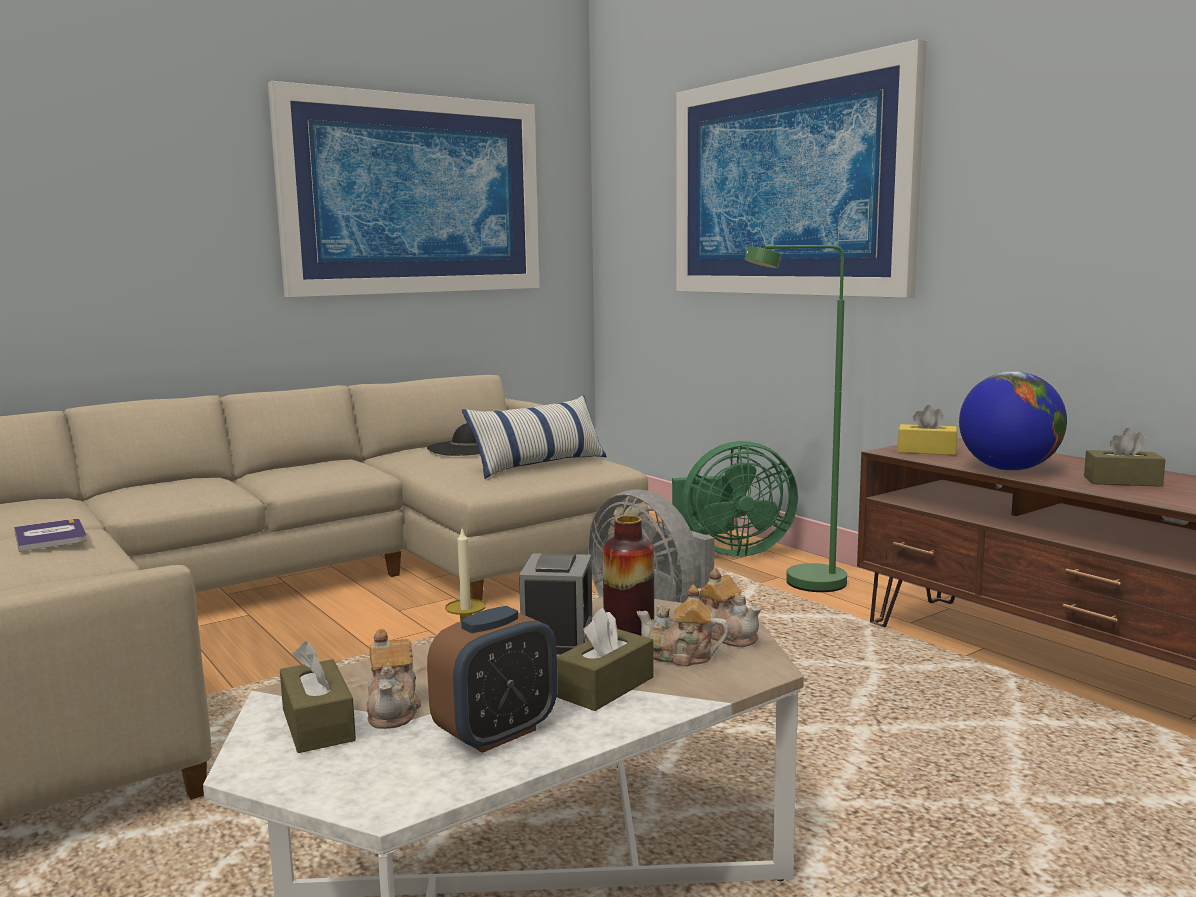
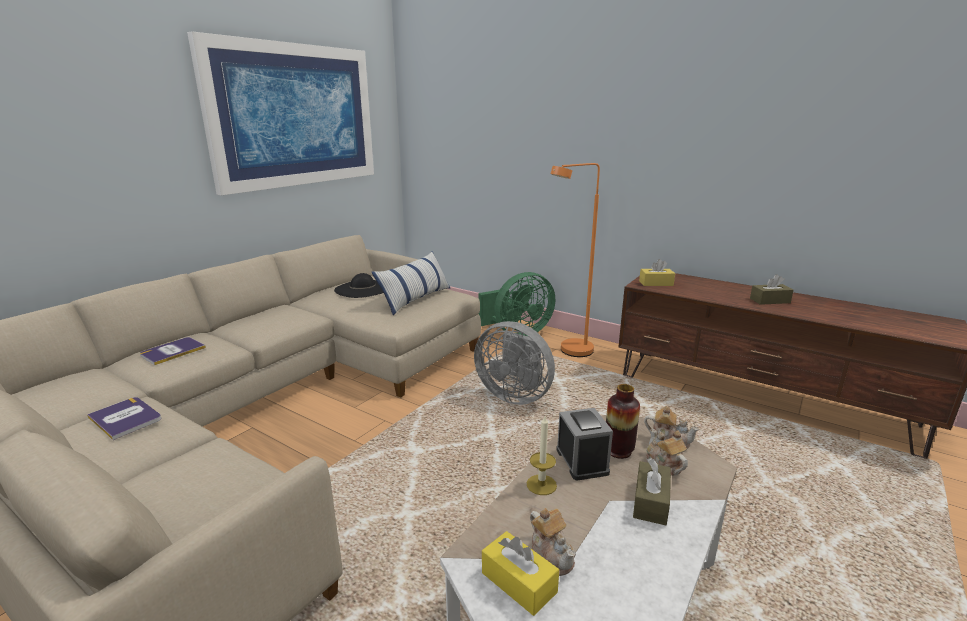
camera: 20 degrees left, 10 degrees up
brown tissue box [280,641,356,753] -> yellow tissue box [482,531,559,616]
alarm clock [427,606,557,753] -> none
teapot [637,585,729,667] -> teapot turned 75 degrees clockwise [646,429,688,476]
picture [676,39,927,298] -> none
green floor lamp [745,245,847,592] -> orange floor lamp [551,163,600,357]
globe [959,371,1067,471] -> none
none -> book [140,337,206,365]

